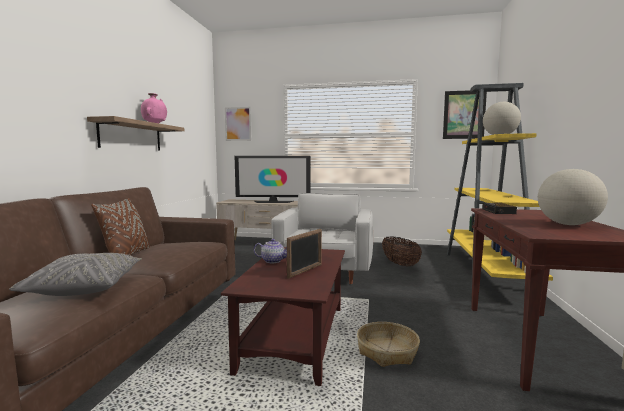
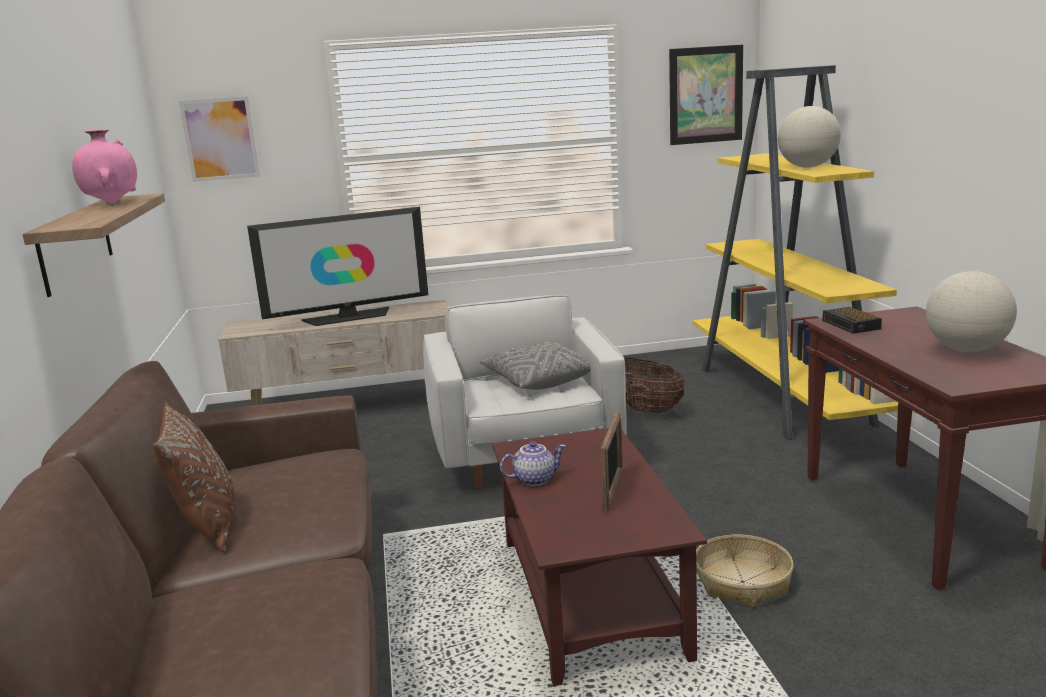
camera: 20 degrees left, 10 degrees up
grey pillow [9,253,142,296] -> grey pillow moved to [480,342,591,390]

